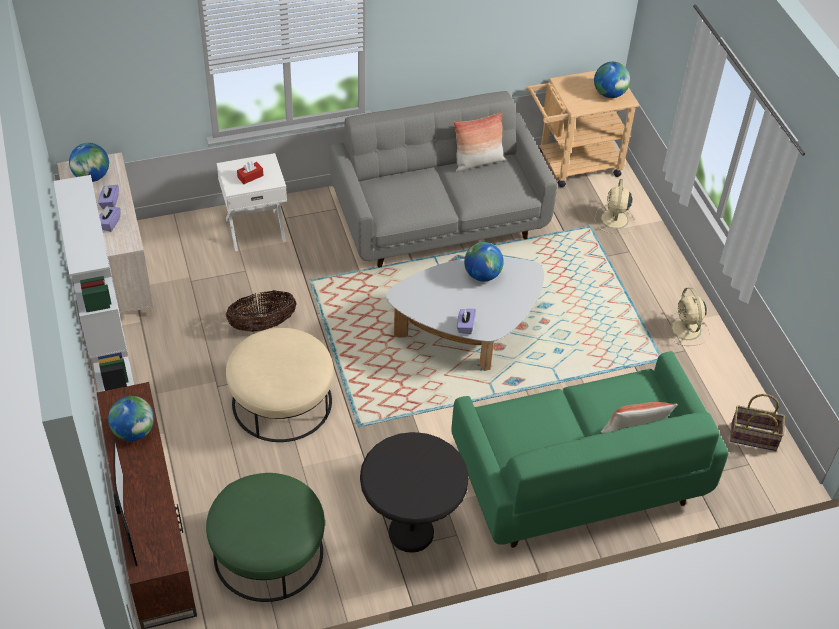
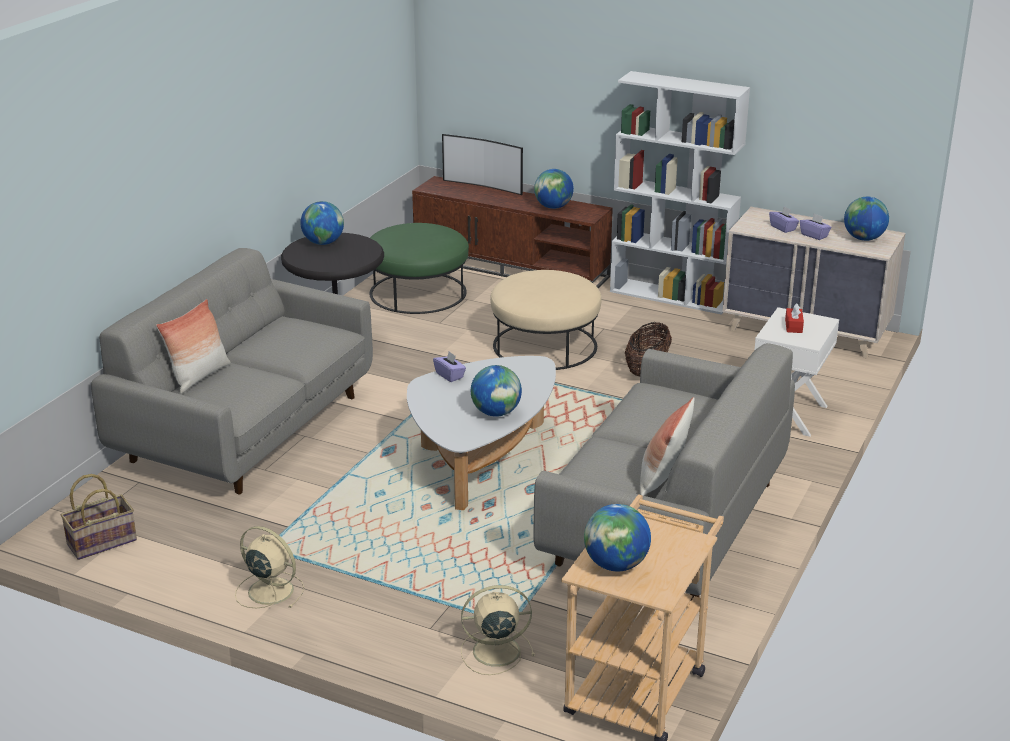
camera: 135 degrees right, 20 degrees down
green sofa [451,351,728,548] -> grey sofa [91,248,373,495]
beige fan [595,179,635,234] -> beige fan turned 60 degrees counterclockwise [461,585,535,675]
none -> globe [301,201,344,245]

